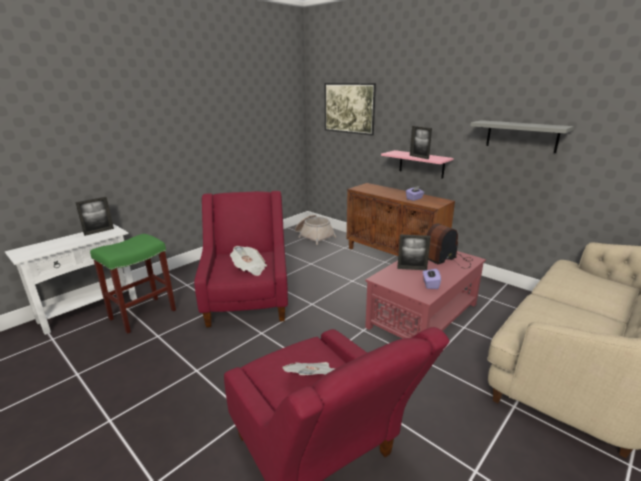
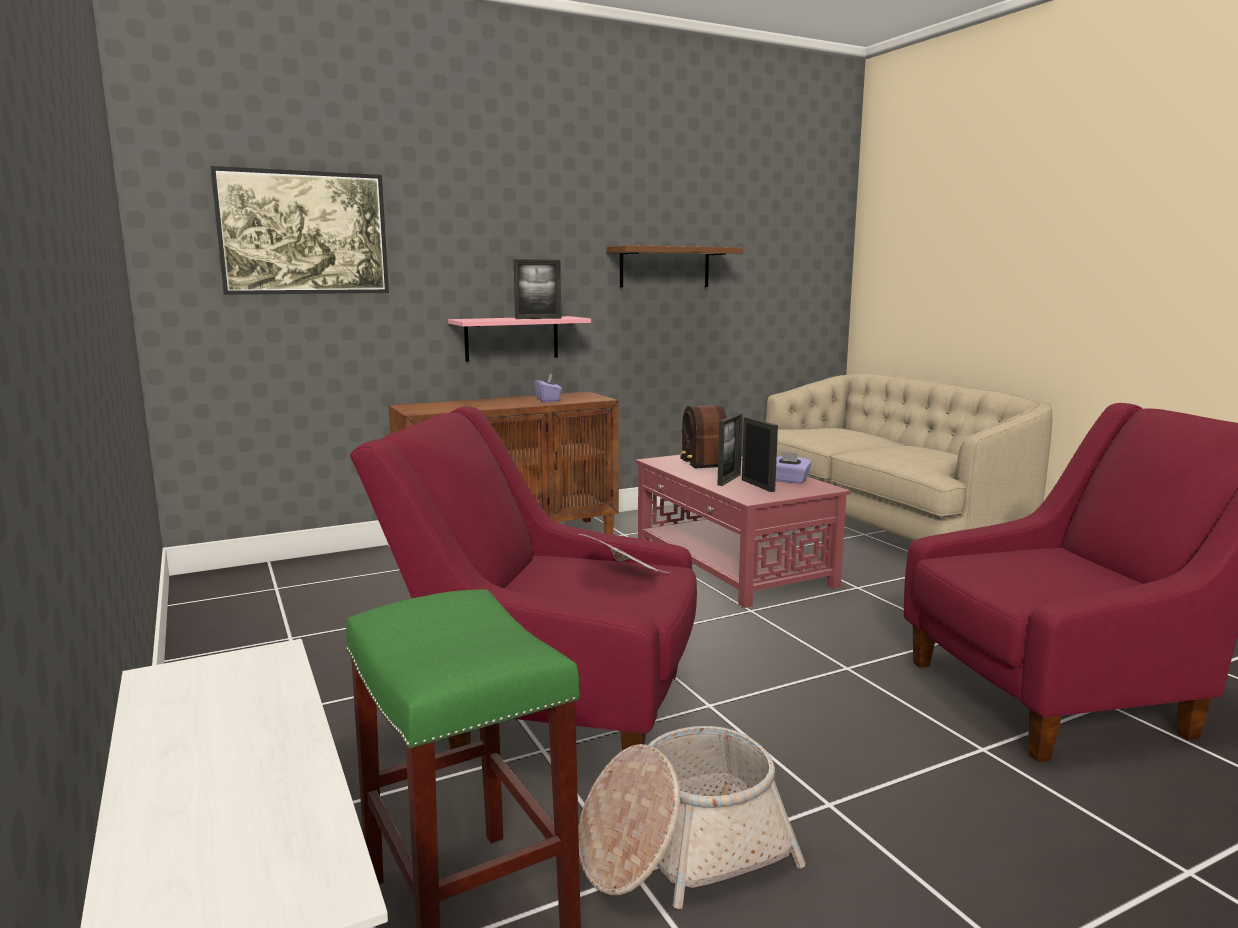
camera: 70 degrees left, 10 degrees down
picture frame [75,197,114,236] -> picture frame moved to [742,417,778,492]
newspaper [282,362,335,375] -> none
basket [295,215,336,245] -> basket moved to [578,726,806,909]
grey shelf [470,120,574,153] -> brown shelf [607,245,743,288]

